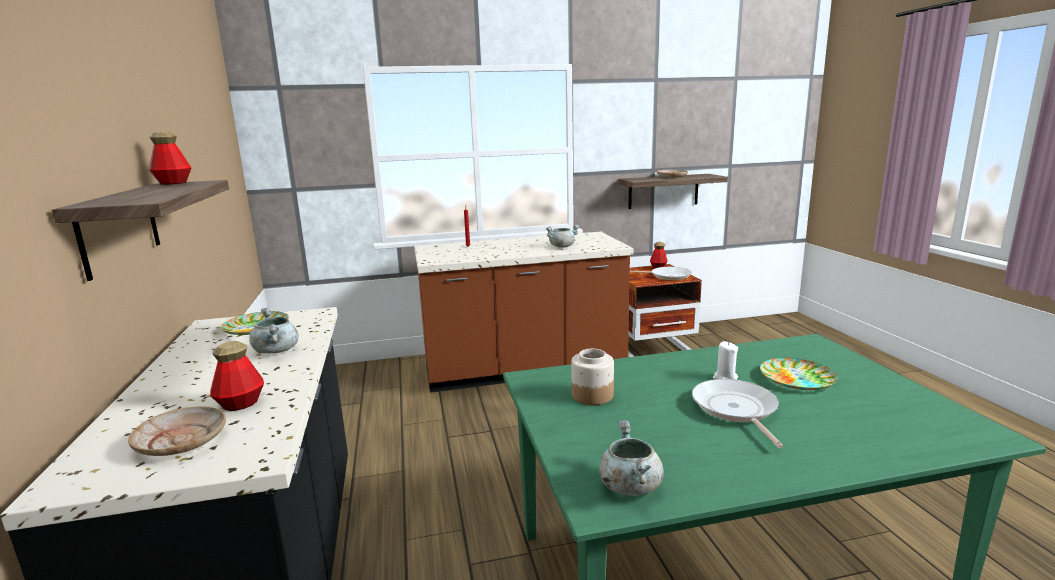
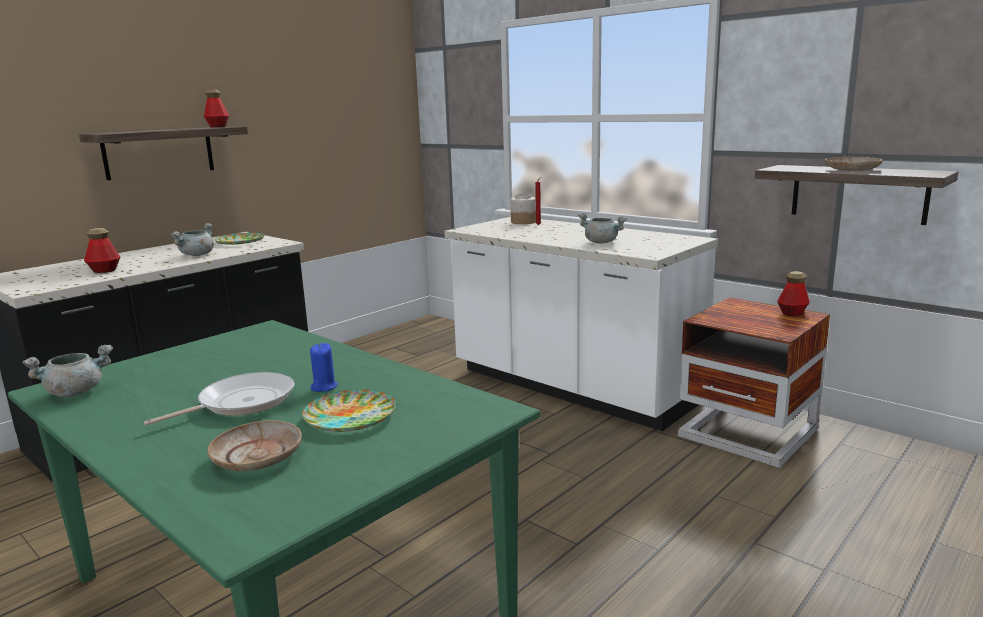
camera: 55 degrees right, 0 degrees up
beige plate [128,406,226,456] -> beige plate moved to [207,420,302,471]
brown counter [414,232,633,393] -> white counter [444,217,718,431]
jar [571,349,614,405] -> jar moved to [510,194,536,224]
frying pan [630,267,692,281] -> none
white candle [713,341,738,380] -> blue candle [310,343,338,392]

